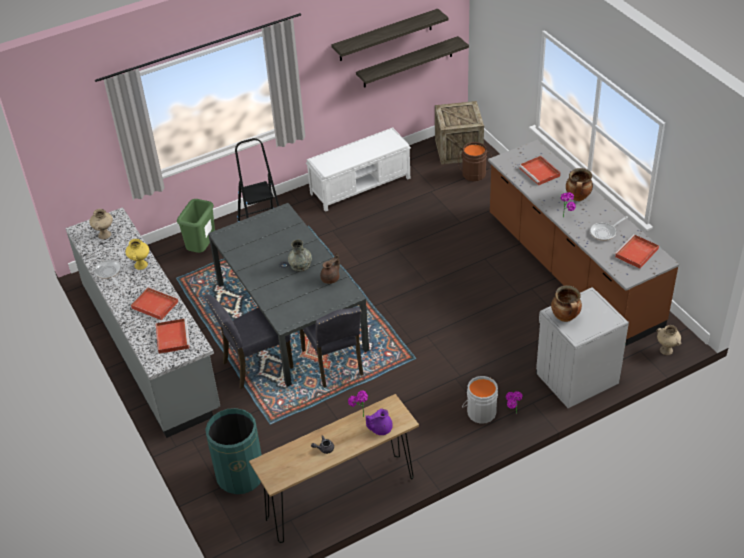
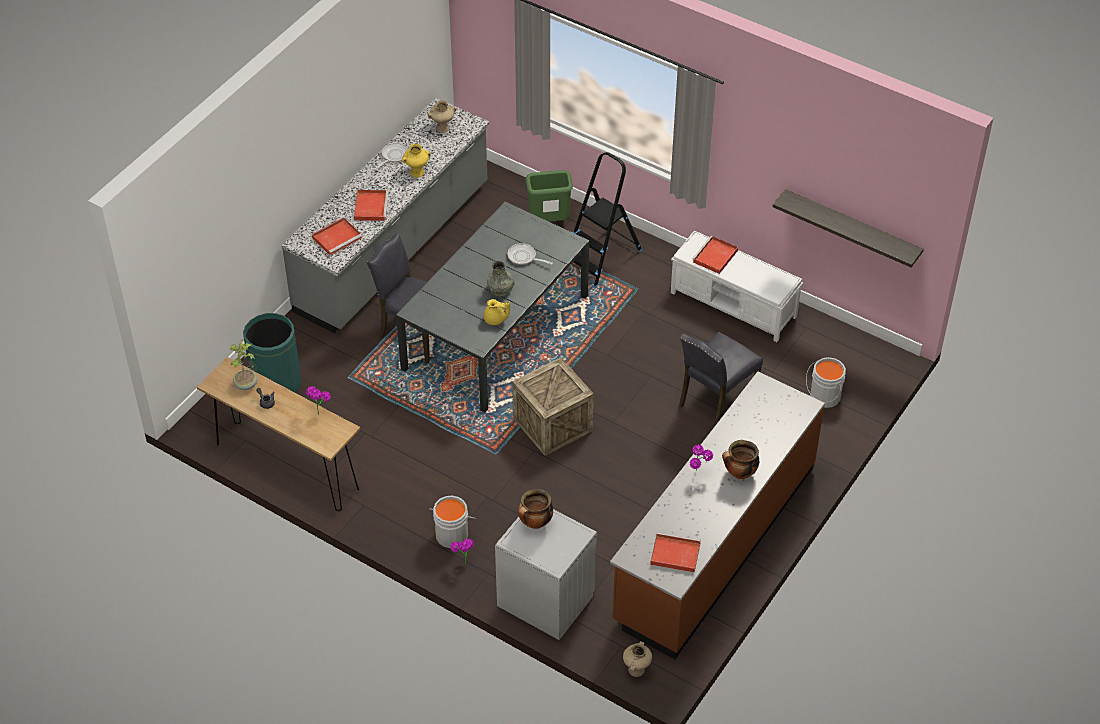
camera: 60 degrees right, 5 degrees up
grey chair [300,307,364,388] -> grey chair moved to [679,332,763,428]
brown teapot [320,252,340,284] -> yellow teapot [484,299,510,325]
shelf [331,9,449,61] -> none
purple teapot [366,409,393,435] -> none
crate [435,101,484,165] -> crate moved to [512,357,594,456]
brown bucket [458,142,492,181] -> grey bucket [806,357,846,408]
red tray [519,156,561,185] -> red tray moved to [692,236,738,274]
frying pan [590,216,628,241] -> frying pan moved to [508,243,553,265]
none -> potted plant [230,339,257,390]

